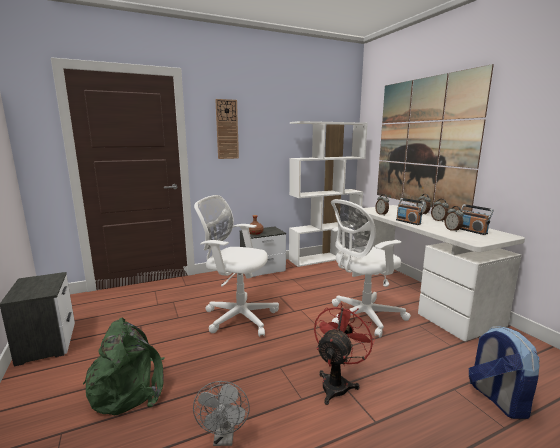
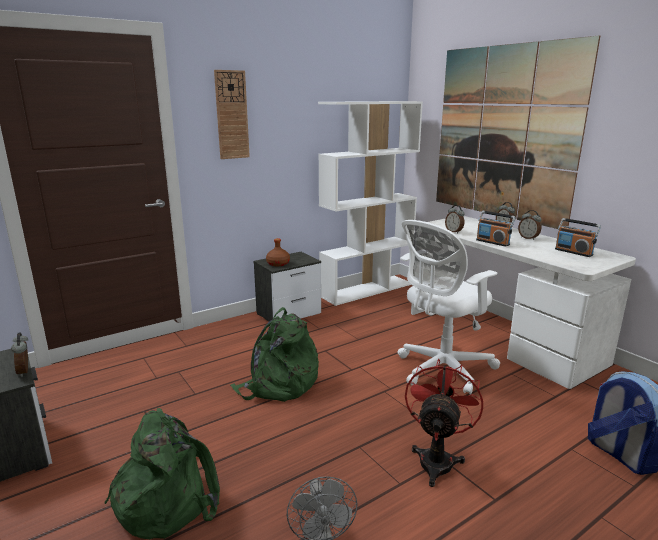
camera: 10 degrees left, 5 degrees up
white office chair [194,195,279,337] -> green backpack [230,307,319,402]
alarm clock [444,206,464,232] -> alarm clock moved to [11,332,28,377]

